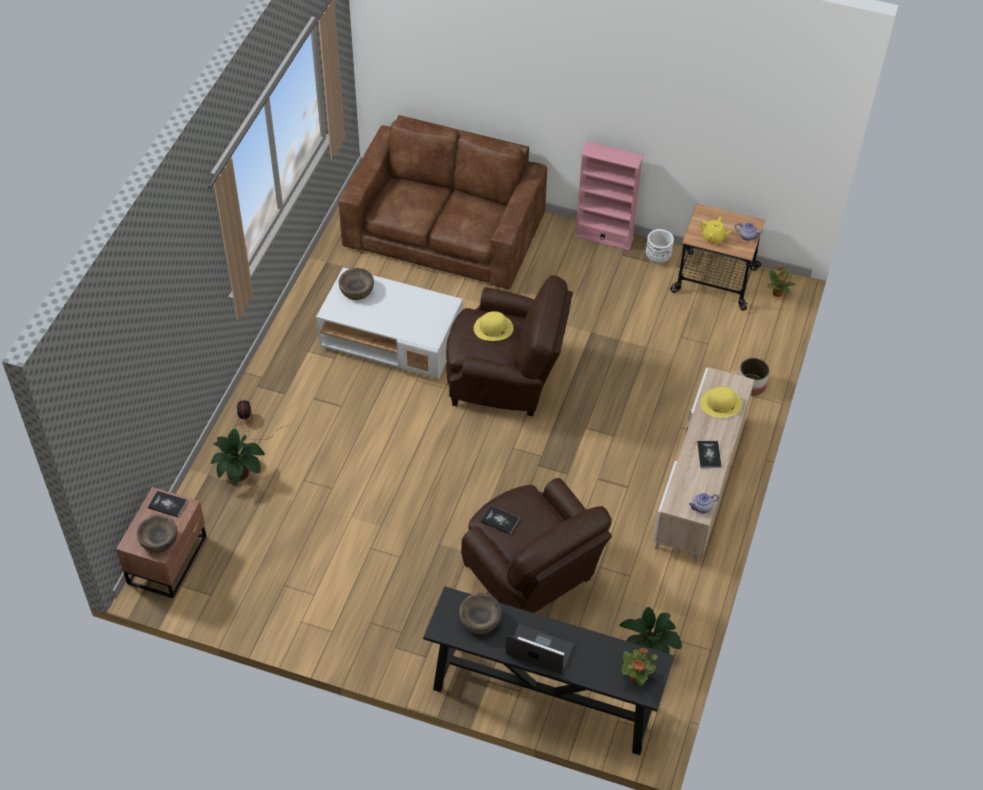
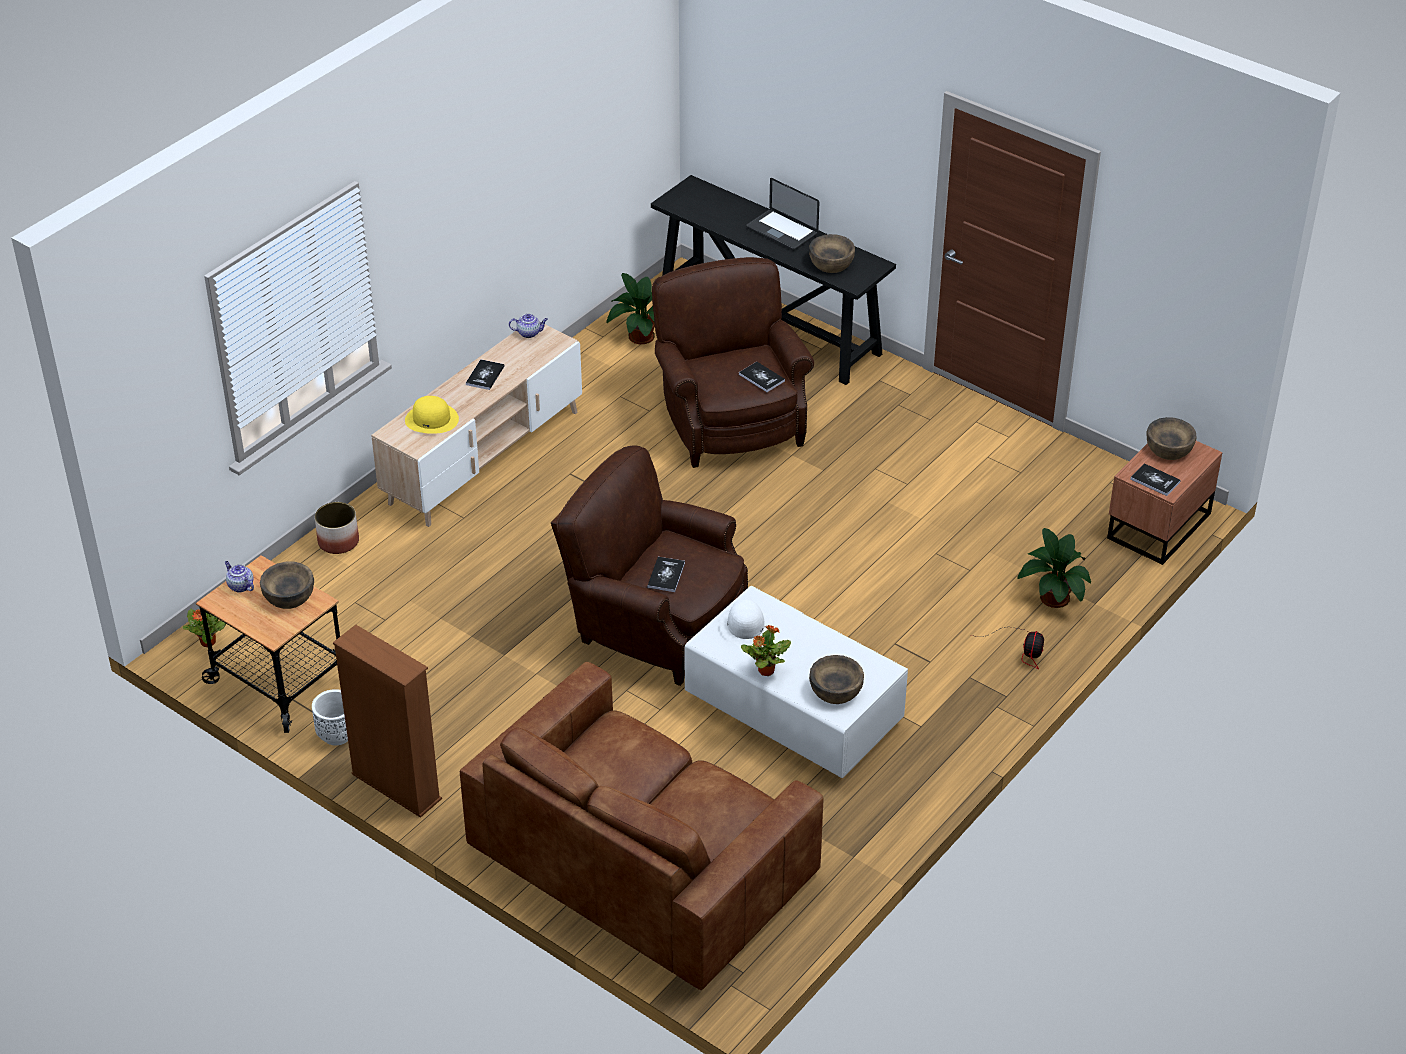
camera: 160 degrees left, 10 degrees down
yellow hat [474,311,513,341] -> book [647,557,685,592]
pink bookcase [574,141,644,250] -> brown bookcase [333,625,442,818]
potted plant [622,648,658,686] -> potted plant moved to [741,625,791,676]
yellow teapot [699,217,731,244] -> brown bowl [260,562,314,609]
none -> white hat [719,599,773,646]

